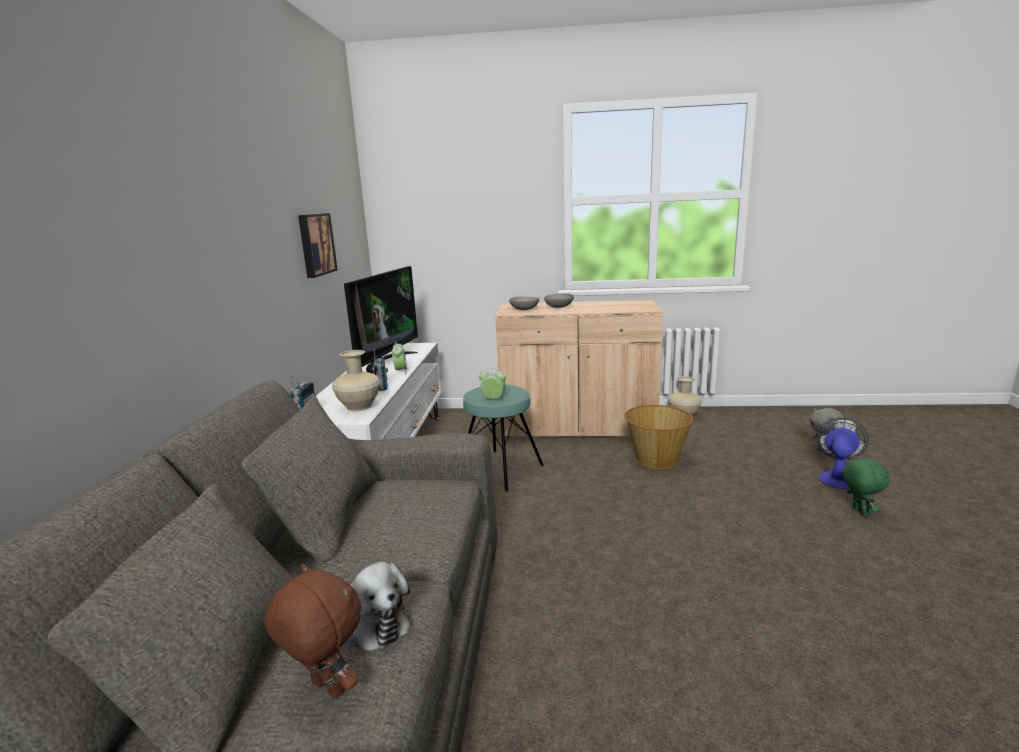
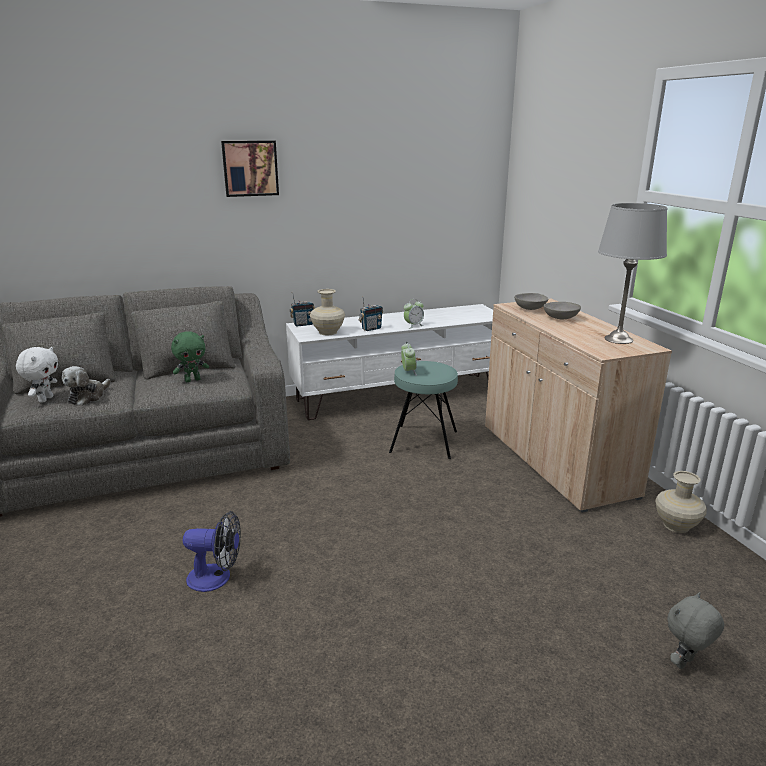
camera: 65 degrees right, 5 degrees up
brown plush toy [264,564,361,698] -> white plush toy [16,347,58,403]
picture [298,213,338,278] -> picture moved to [221,140,279,197]
television [344,266,418,374] -> none
basket [624,405,693,469] -> none
fan [816,418,869,489] -> fan moved to [182,511,241,592]
green plush toy [843,456,890,517] -> green plush toy moved to [171,331,209,382]
none -> grey table lamp [598,203,667,344]

